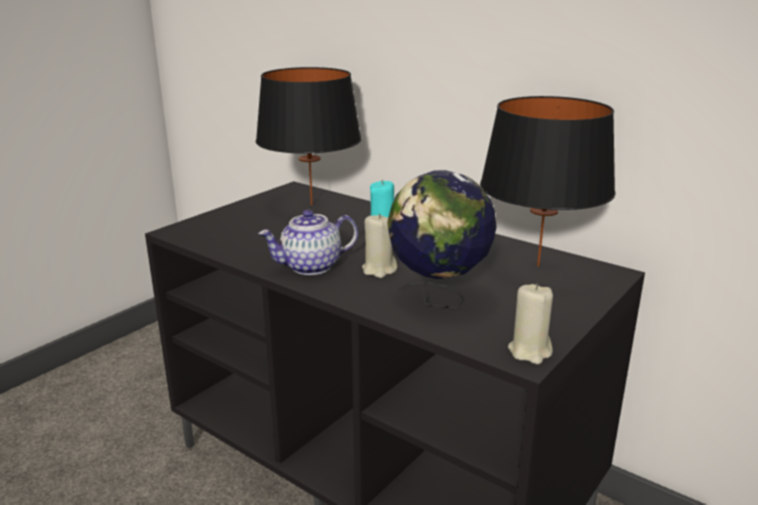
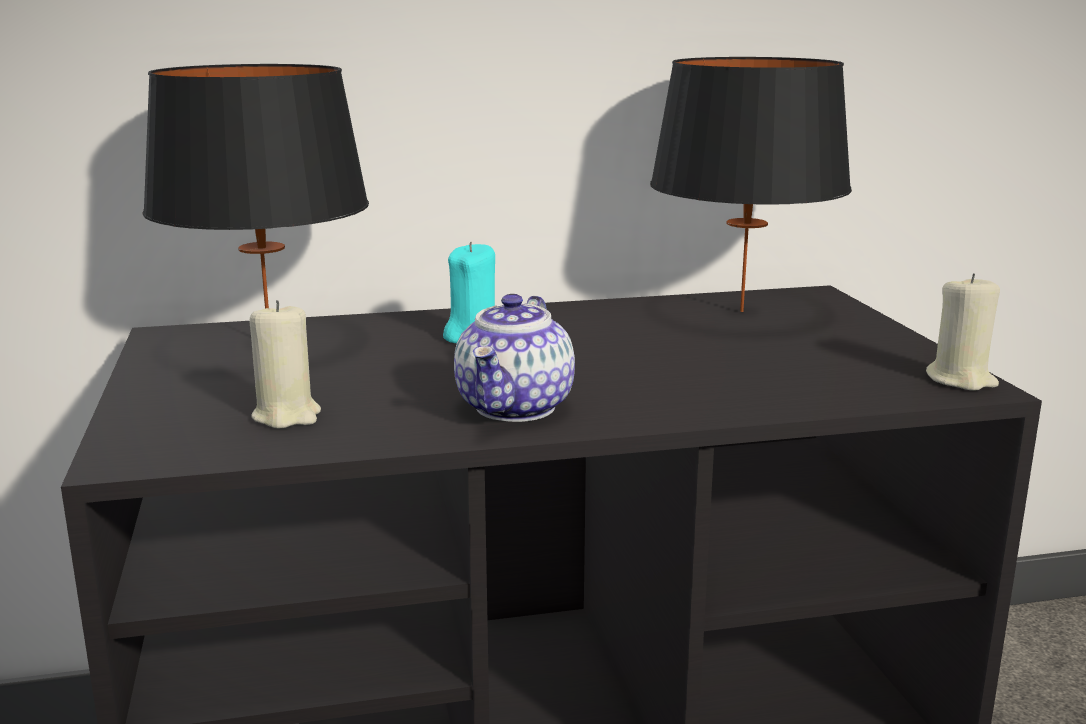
camera: 50 degrees left, 5 degrees down
beige candle [362,213,398,278] -> beige candle moved to [249,300,321,429]
globe [387,170,497,309] -> none

